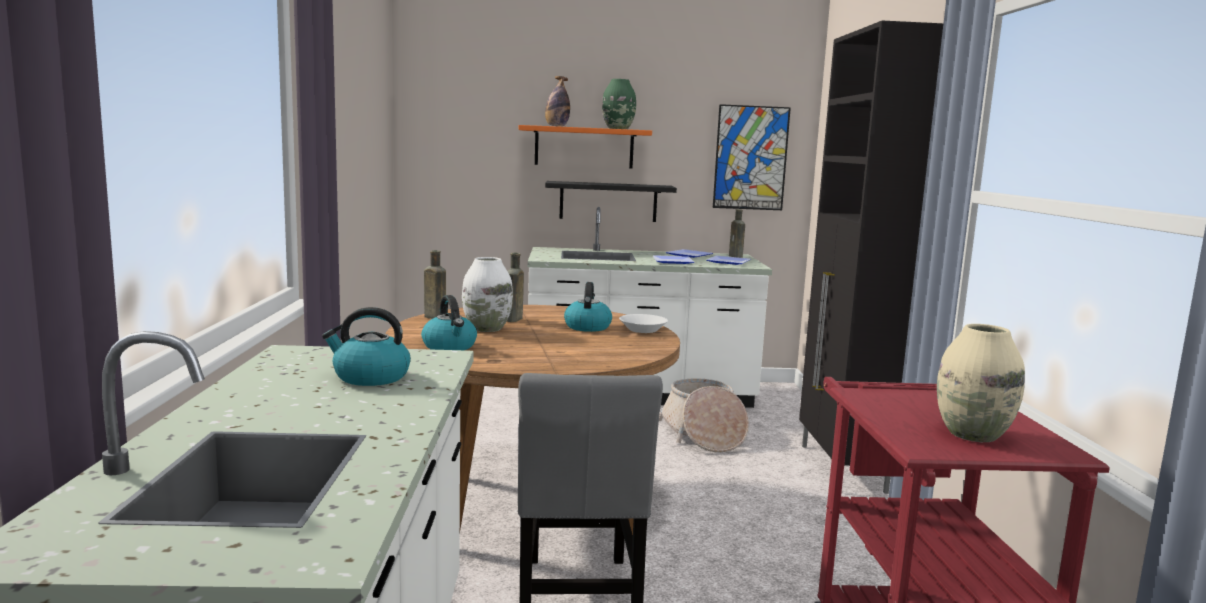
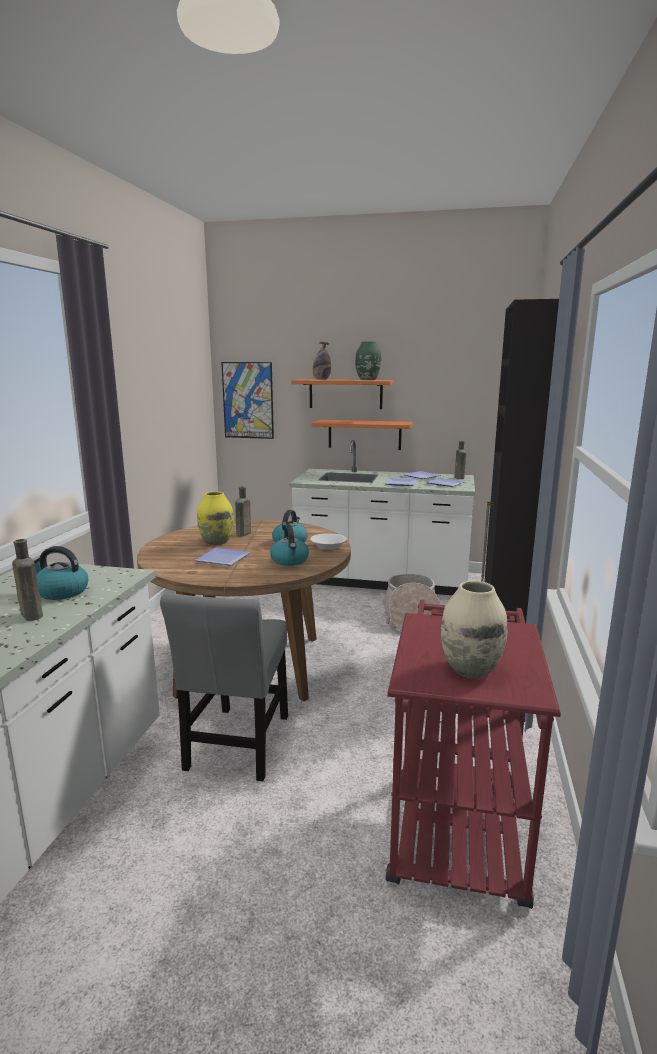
camera: 15 degrees right, 5 degrees up
kettle [421,295,477,350] -> kettle moved to [270,525,309,566]
brown bottle [424,250,446,319] -> brown bottle moved to [12,539,43,621]
white vase [462,257,513,332] -> yellow vase [197,491,234,545]
black shelf [545,181,677,222] -> orange shelf [312,420,413,450]
picture [713,104,791,210] -> picture moved to [221,362,274,439]
none -> plate [195,548,250,566]

